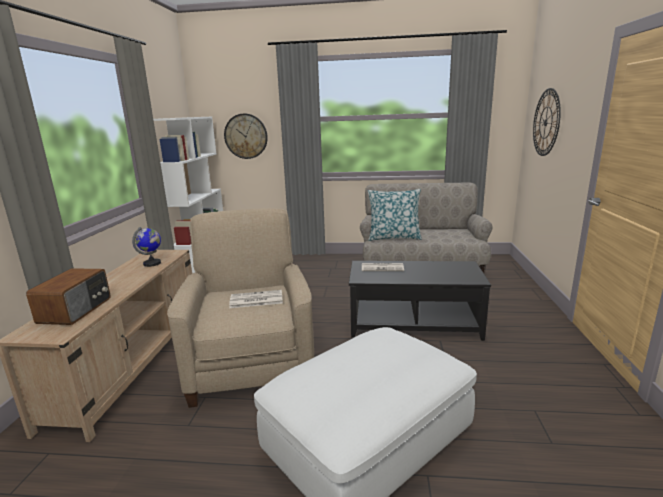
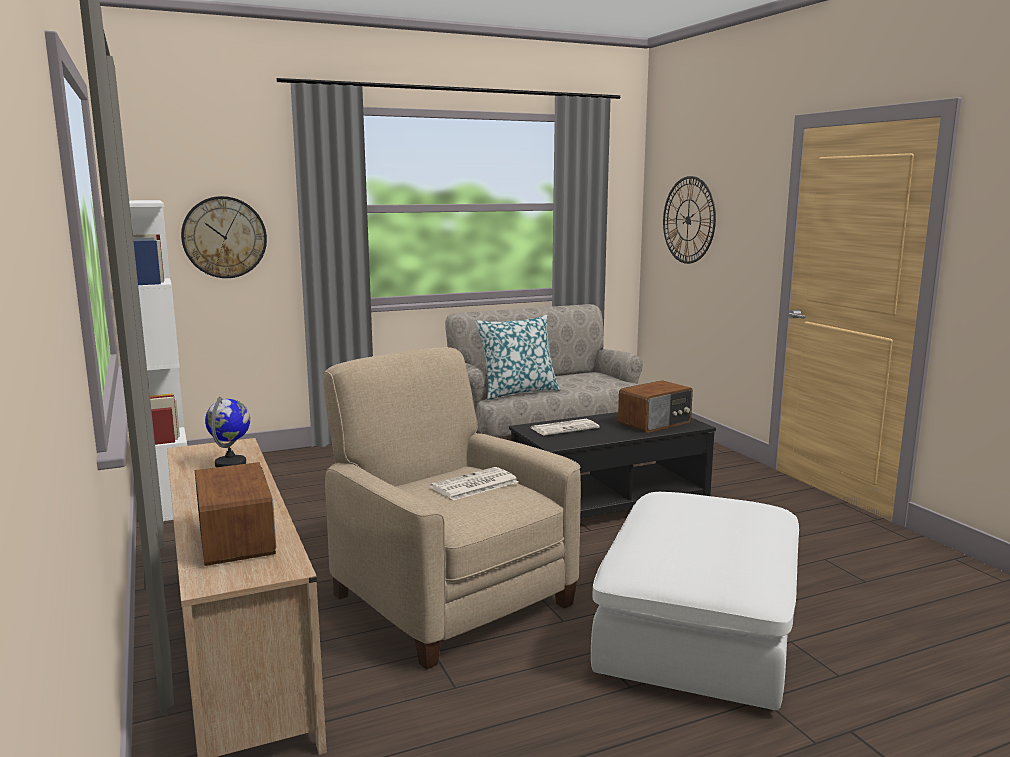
camera: 30 degrees left, 5 degrees down
none -> radio [618,380,693,433]

